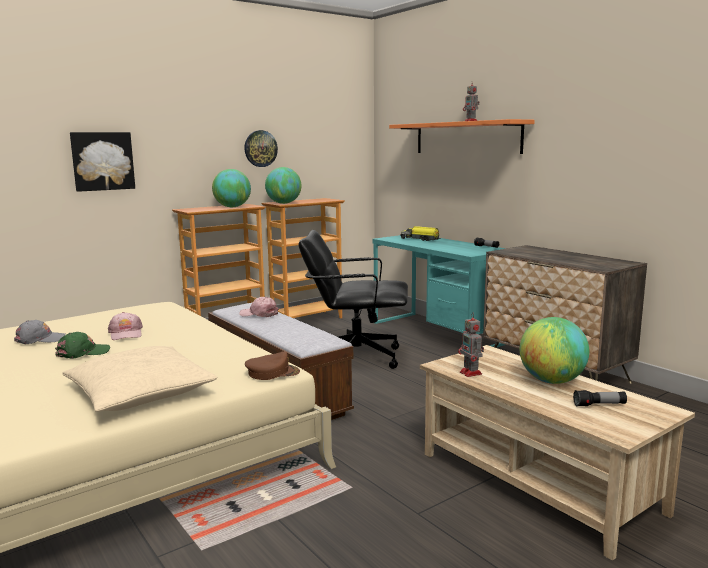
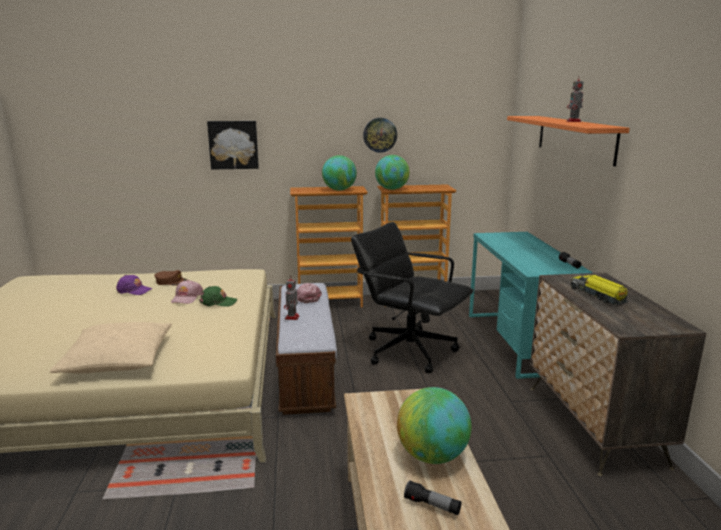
camera: 30 degrees right, 5 degrees up
grey cap [14,320,66,344] -> purple cap [116,275,152,295]
green cap [55,332,110,359] -> green cap moved to [199,286,237,307]
brown cap [245,351,300,380] -> brown cap moved to [154,270,187,286]
toy truck [401,226,441,241] -> toy truck moved to [571,275,628,305]
toy robot [458,313,484,377] -> toy robot moved to [284,275,299,320]

